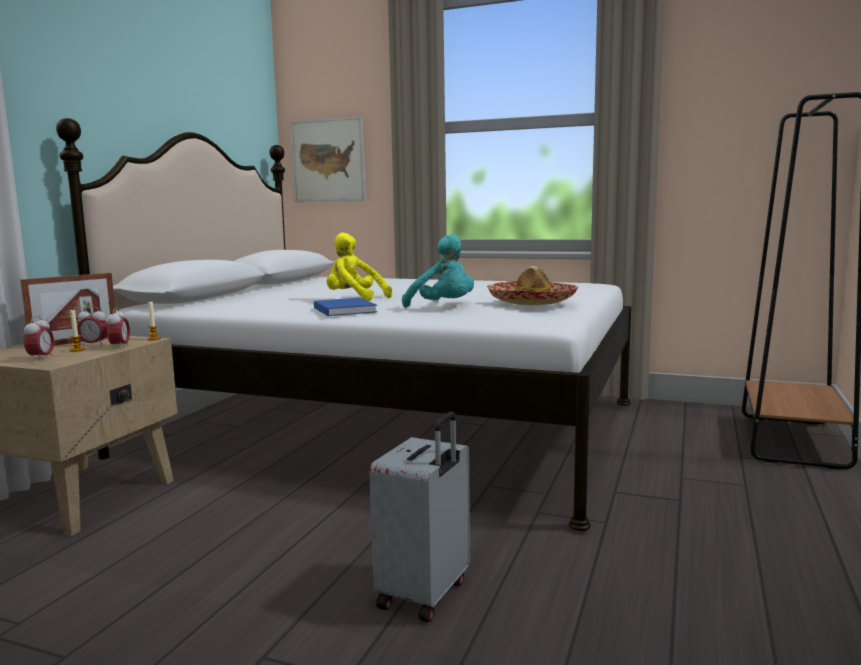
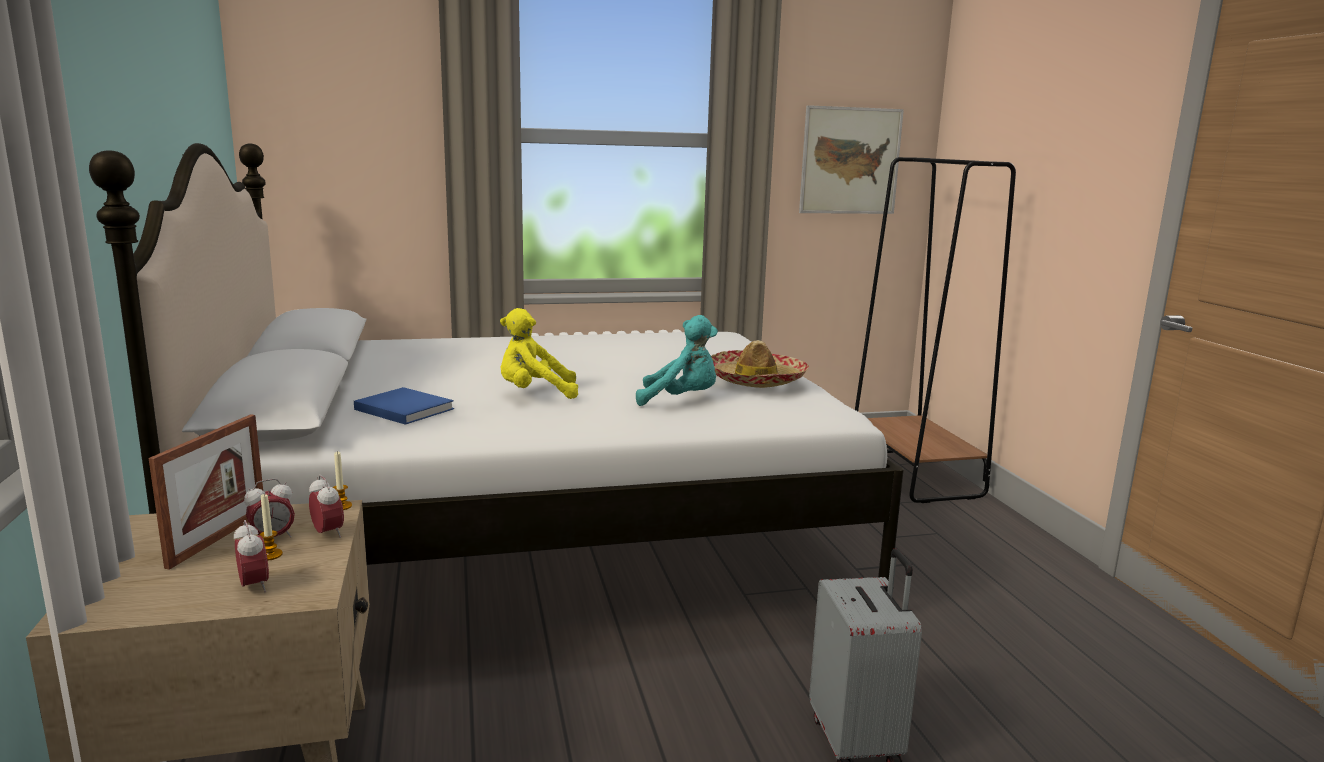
camera: 35 degrees left, 5 degrees up
picture [290,117,366,202] -> picture moved to [799,105,904,214]
blue book [314,298,377,316] -> blue book moved to [354,387,454,425]

